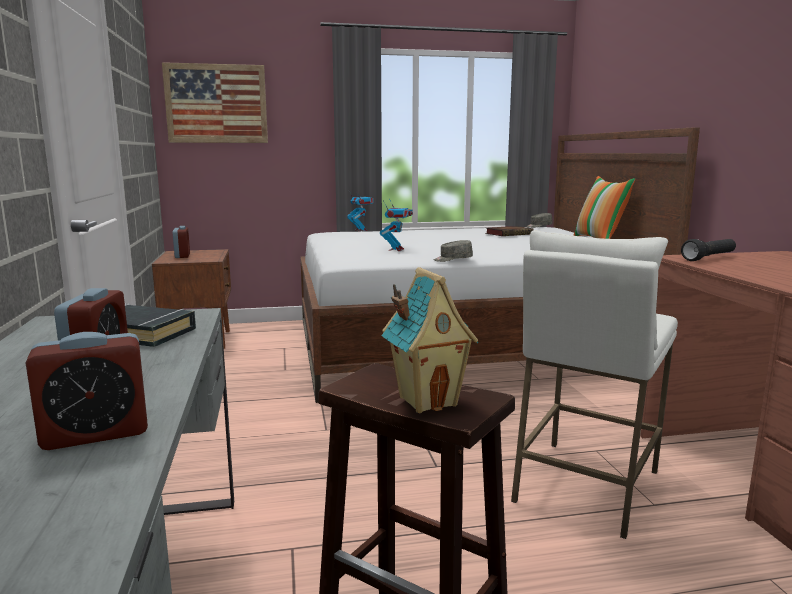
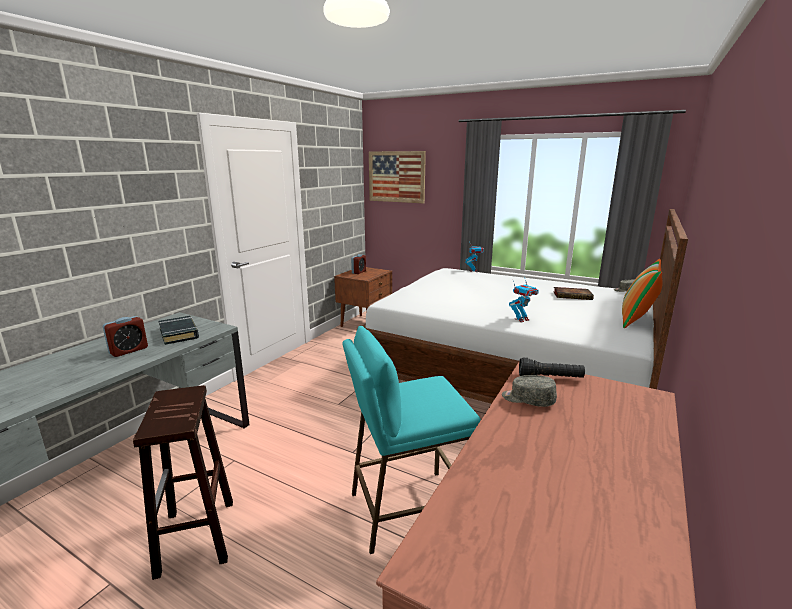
camera: 40 degrees right, 5 degrees up
alarm clock [26,332,148,450] -> none
toy robot [380,199,413,251] -> toy robot moved to [509,276,538,322]
toy house [381,267,478,413] -> none
grey cap [434,240,473,262] -> grey cap moved to [502,375,557,407]
white stool [511,230,678,539] -> turquoise stool [342,326,481,554]

